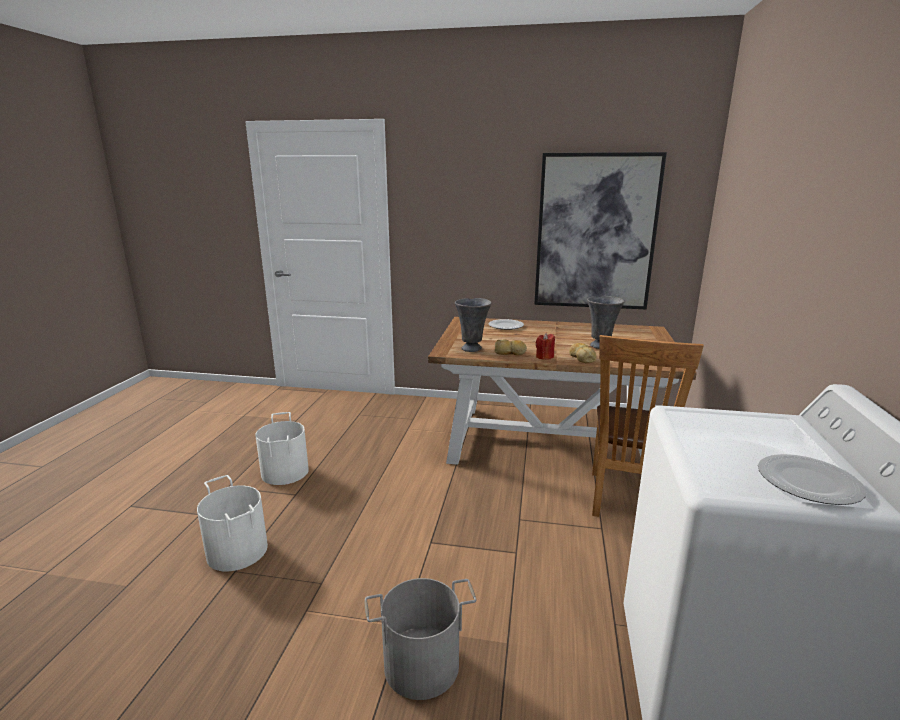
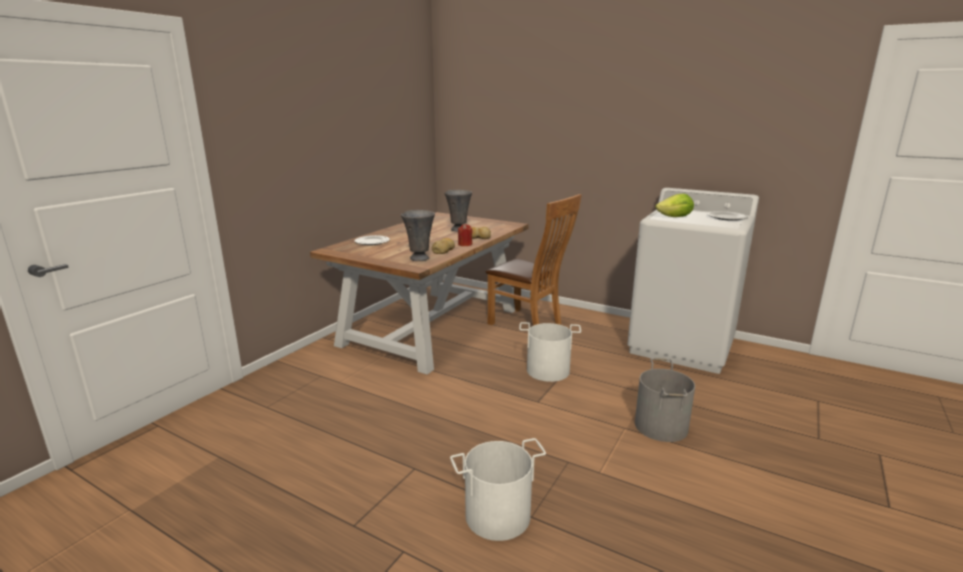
camera: 70 degrees left, 0 degrees up
white bucket [255,412,309,485] -> white bucket moved to [519,322,581,382]
picture [534,152,667,310] -> none
none -> lettuce [655,194,694,217]

